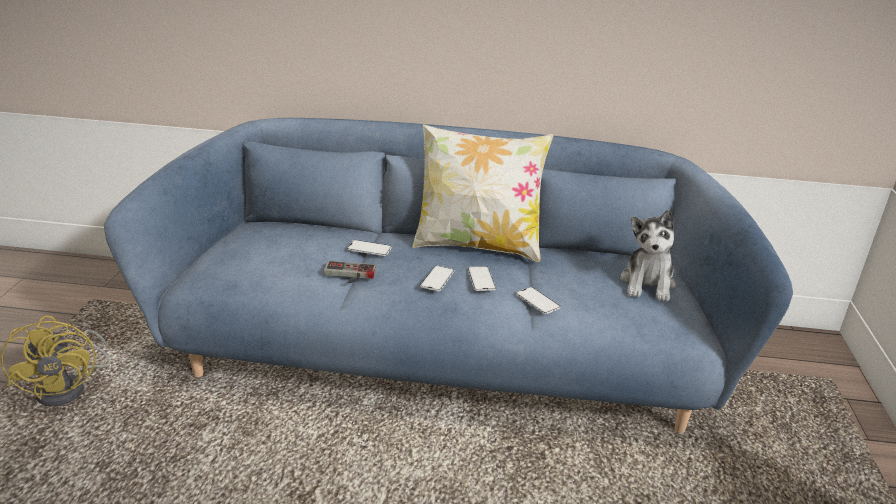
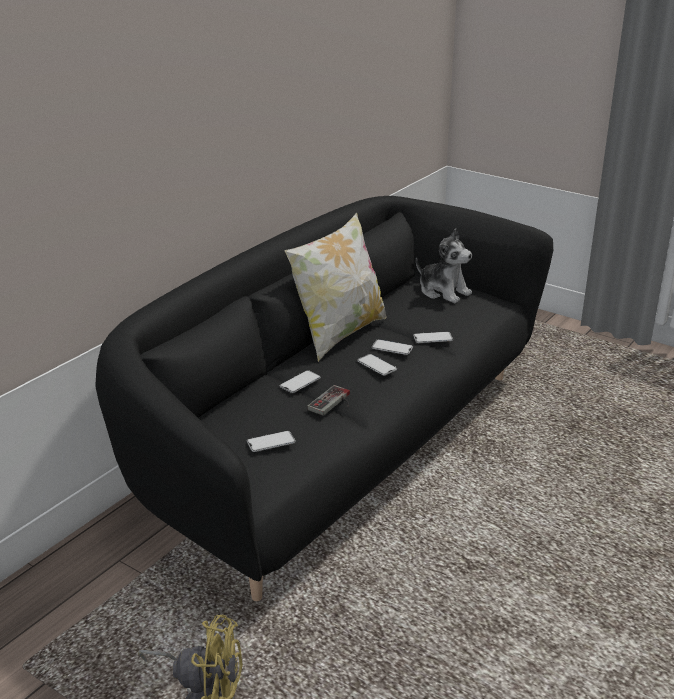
camera: 60 degrees left, 0 degrees up
blue sofa [104,118,793,433] -> black sofa [95,196,553,601]
none -> phone [247,430,296,452]

